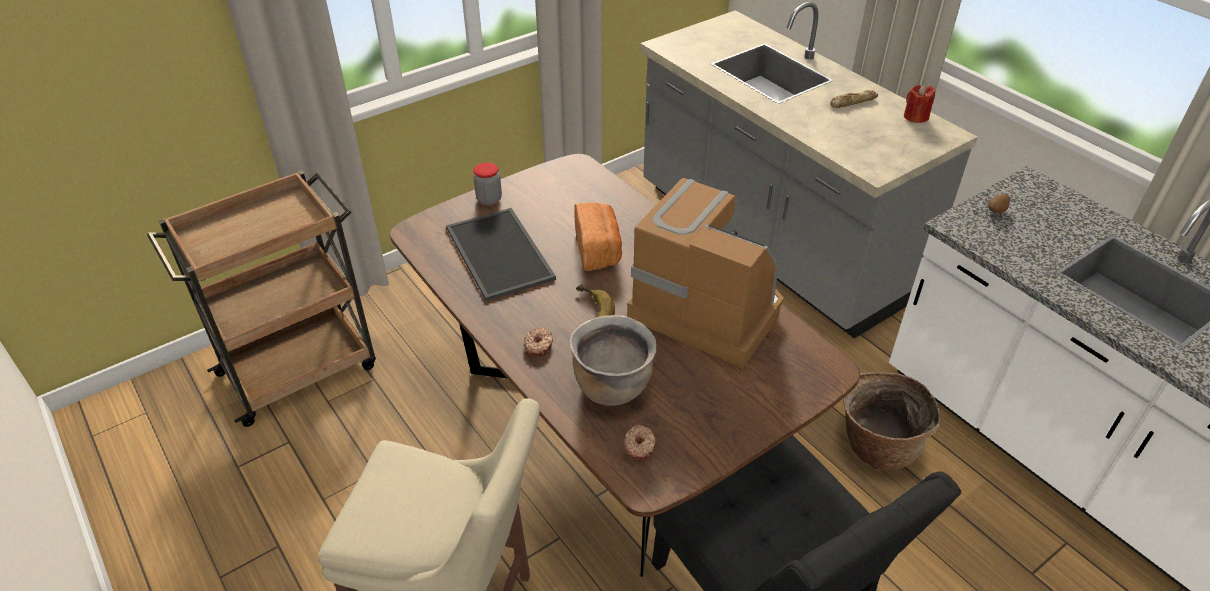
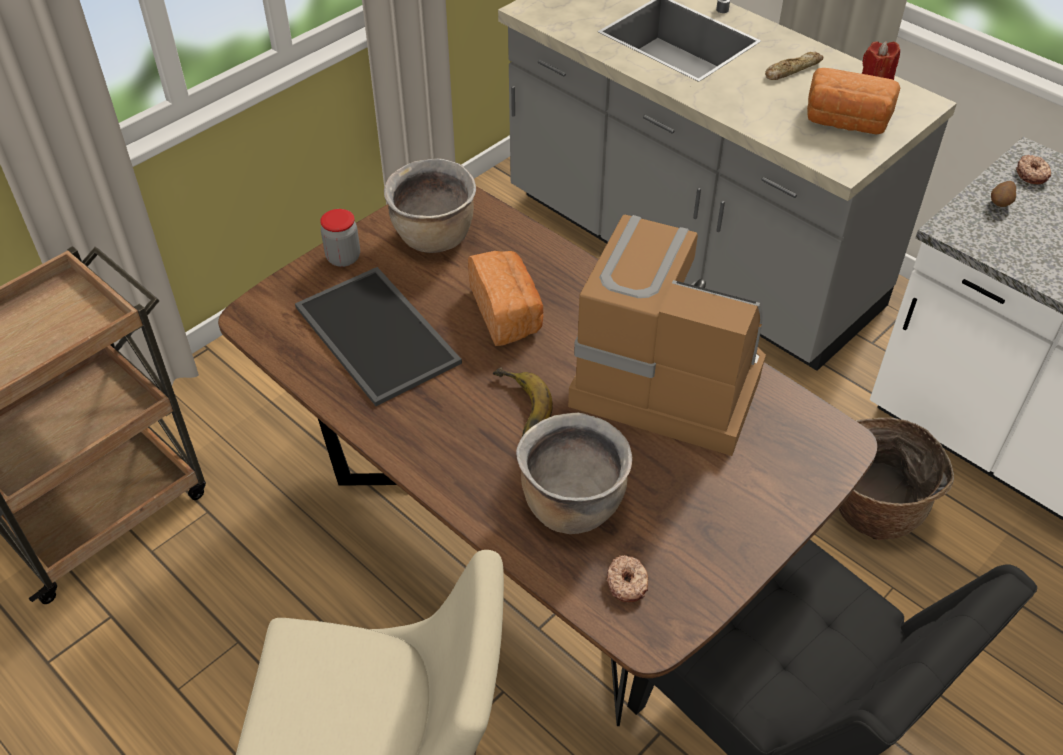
camera: 10 degrees left, 5 degrees up
donut [524,327,553,357] -> donut moved to [1016,155,1051,184]
none -> brown cooking pot [384,159,476,253]
none -> bread [807,68,900,135]

